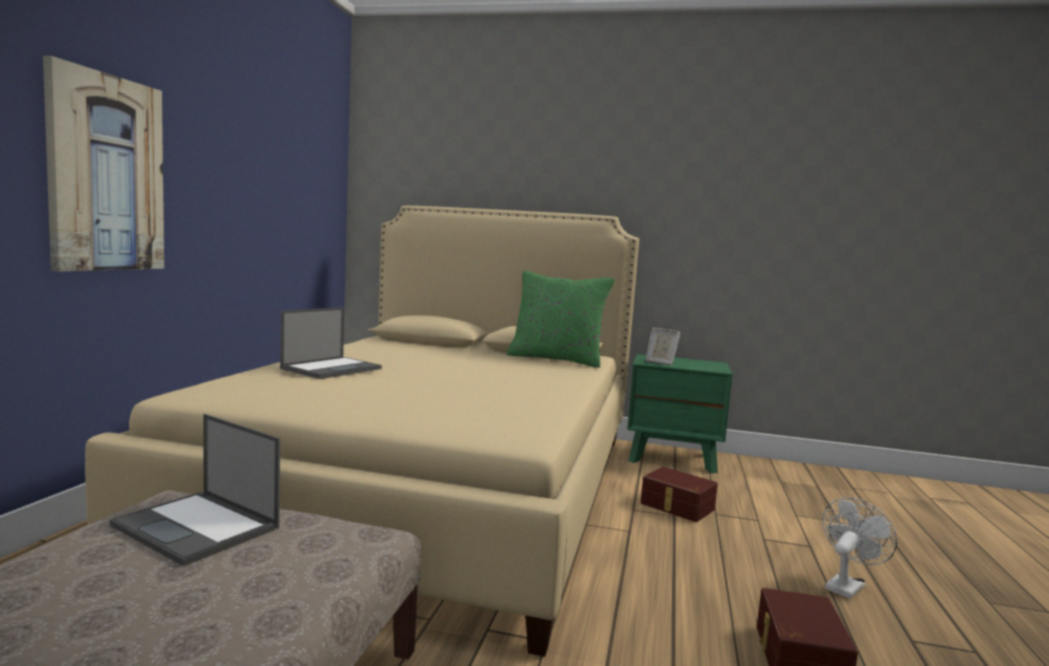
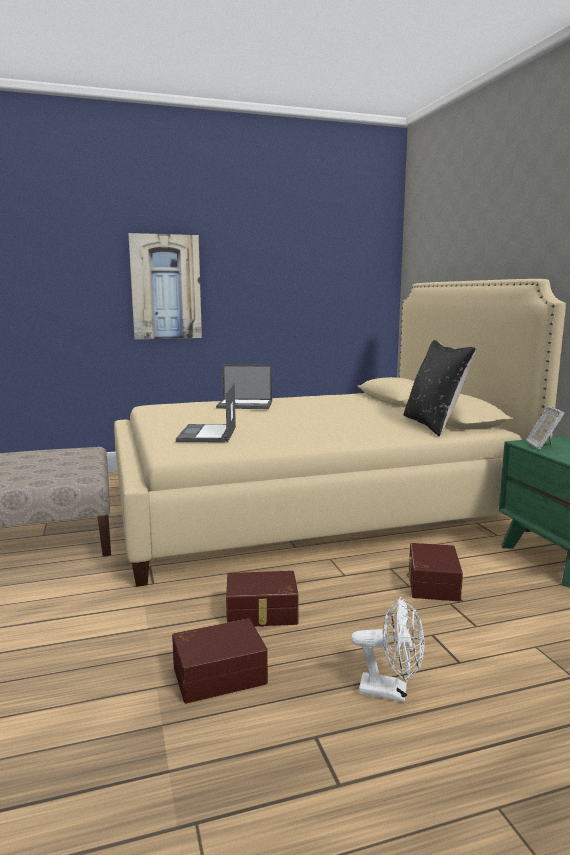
camera: 60 degrees right, 5 degrees up
laptop [110,414,280,566] -> laptop moved to [176,383,236,442]
green pillow [506,271,615,368] -> black pillow [404,340,476,436]
none -> brown storage box [226,571,299,626]

